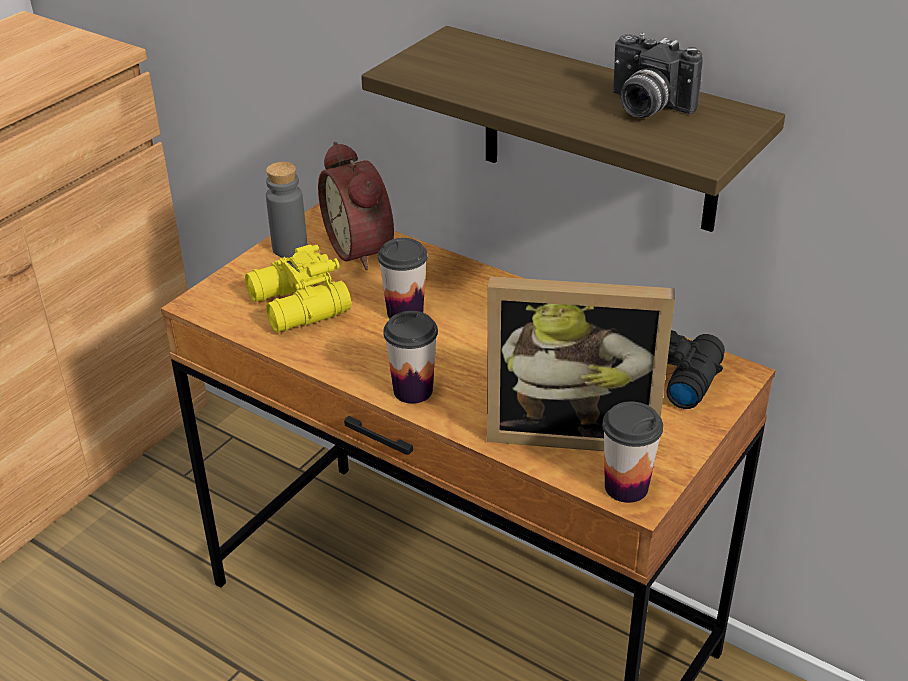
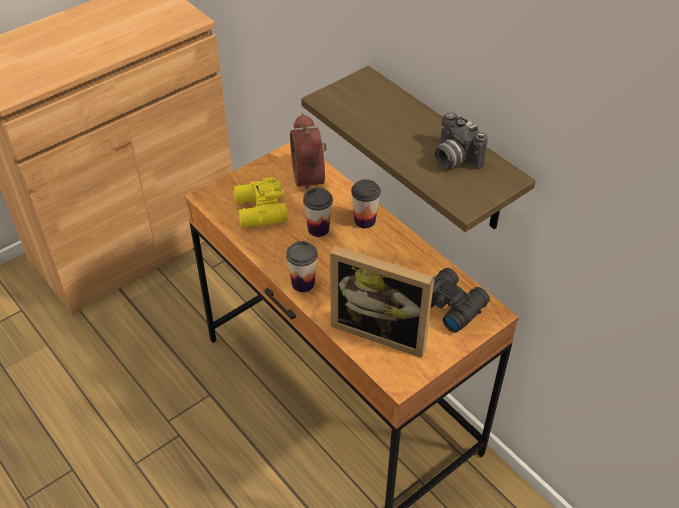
camera: 15 degrees right, 10 degrees up
grey bottle [266,162,307,258] -> none
cup [602,401,663,503] -> cup moved to [351,179,381,228]

